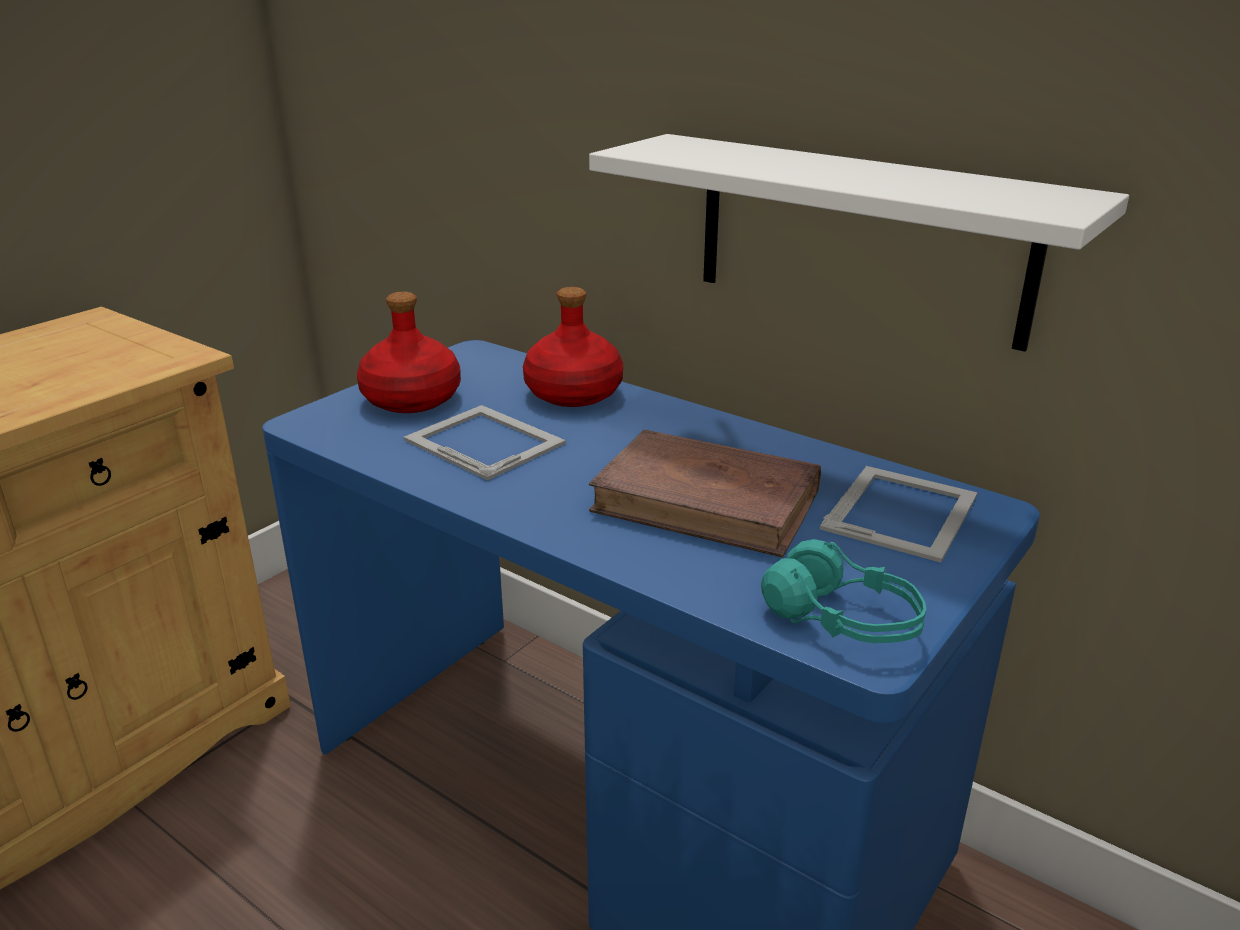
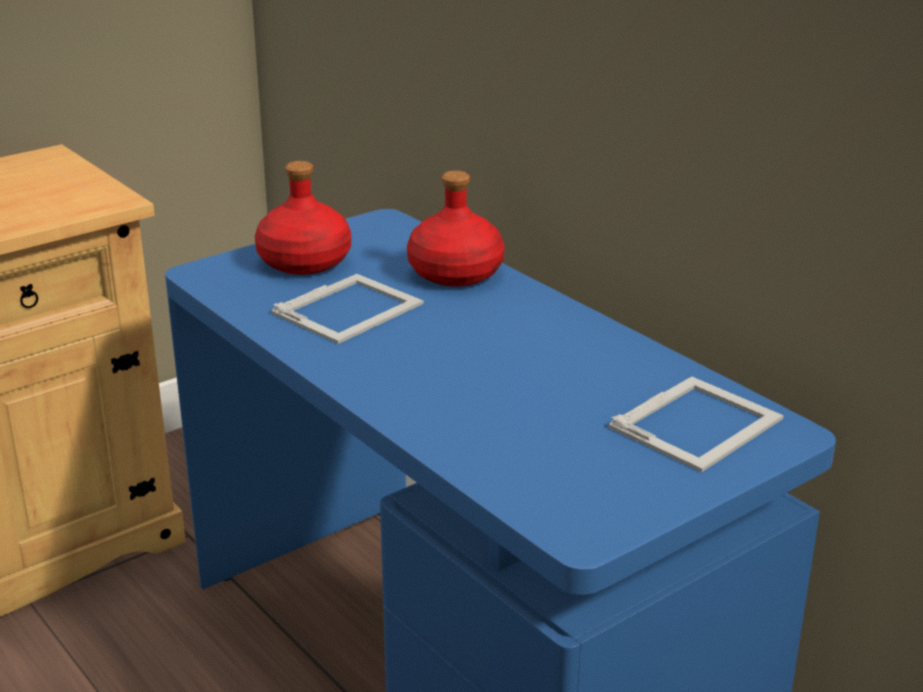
camera: 15 degrees right, 0 degrees up
picture frame [404,405,566,481] -> picture frame turned 75 degrees clockwise [271,274,424,344]
white shelf [589,134,1129,352] -> none
brown book [589,430,821,558] -> none
turquoise headphones [761,539,926,643] -> none

